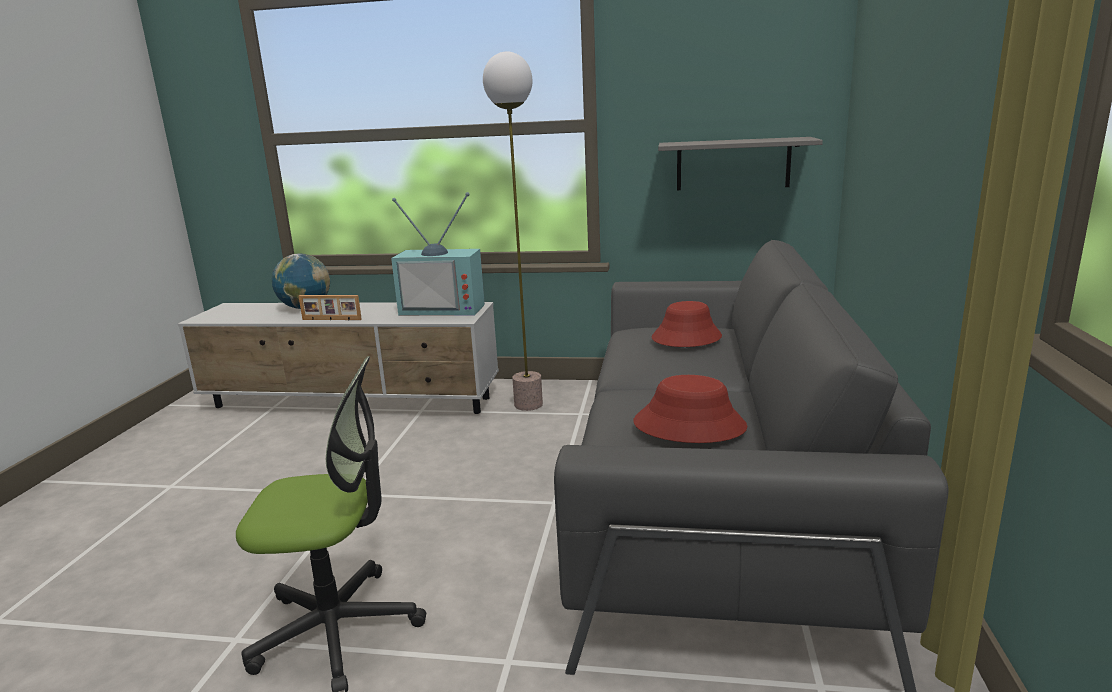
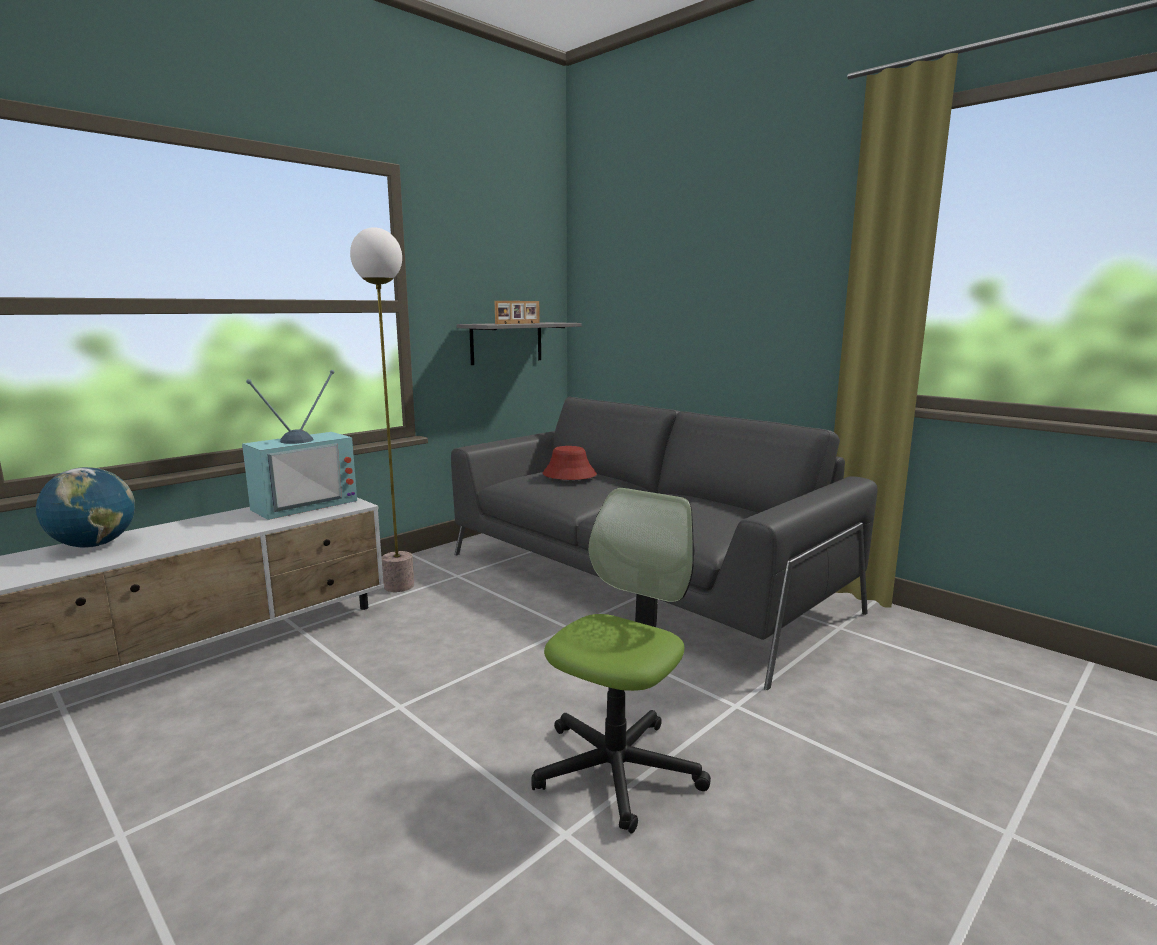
camera: 55 degrees left, 5 degrees down
picture frame [299,295,362,320] -> picture frame moved to [495,301,540,324]
red hat [633,375,748,443] -> none

